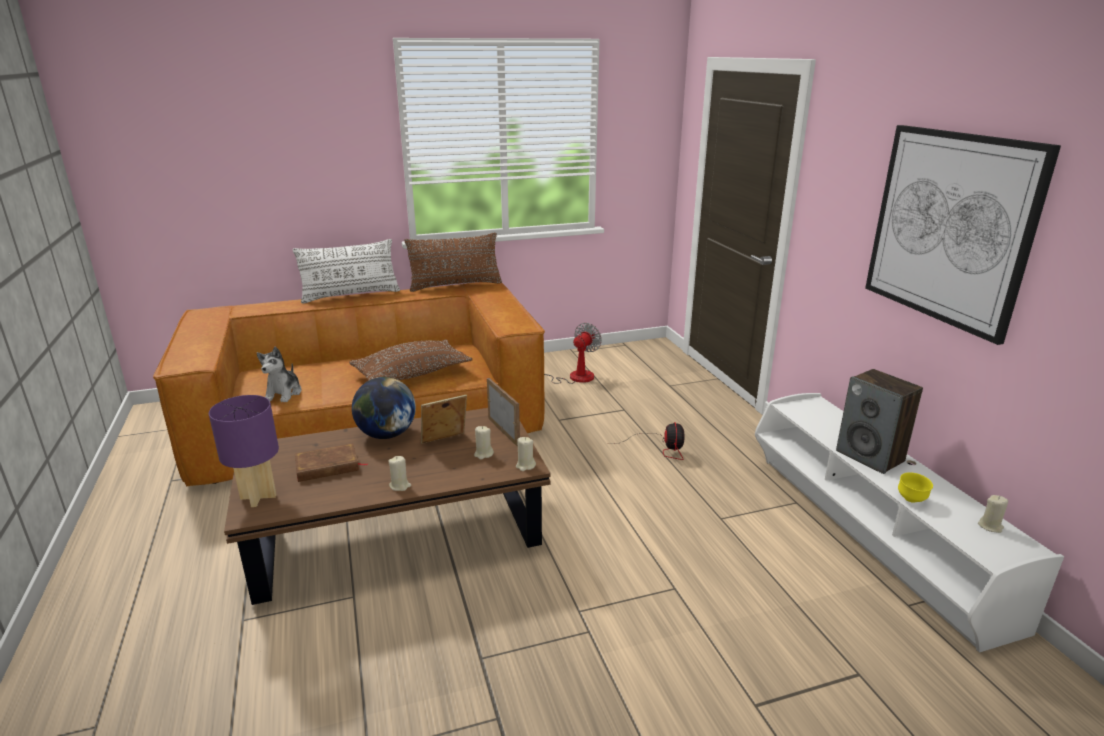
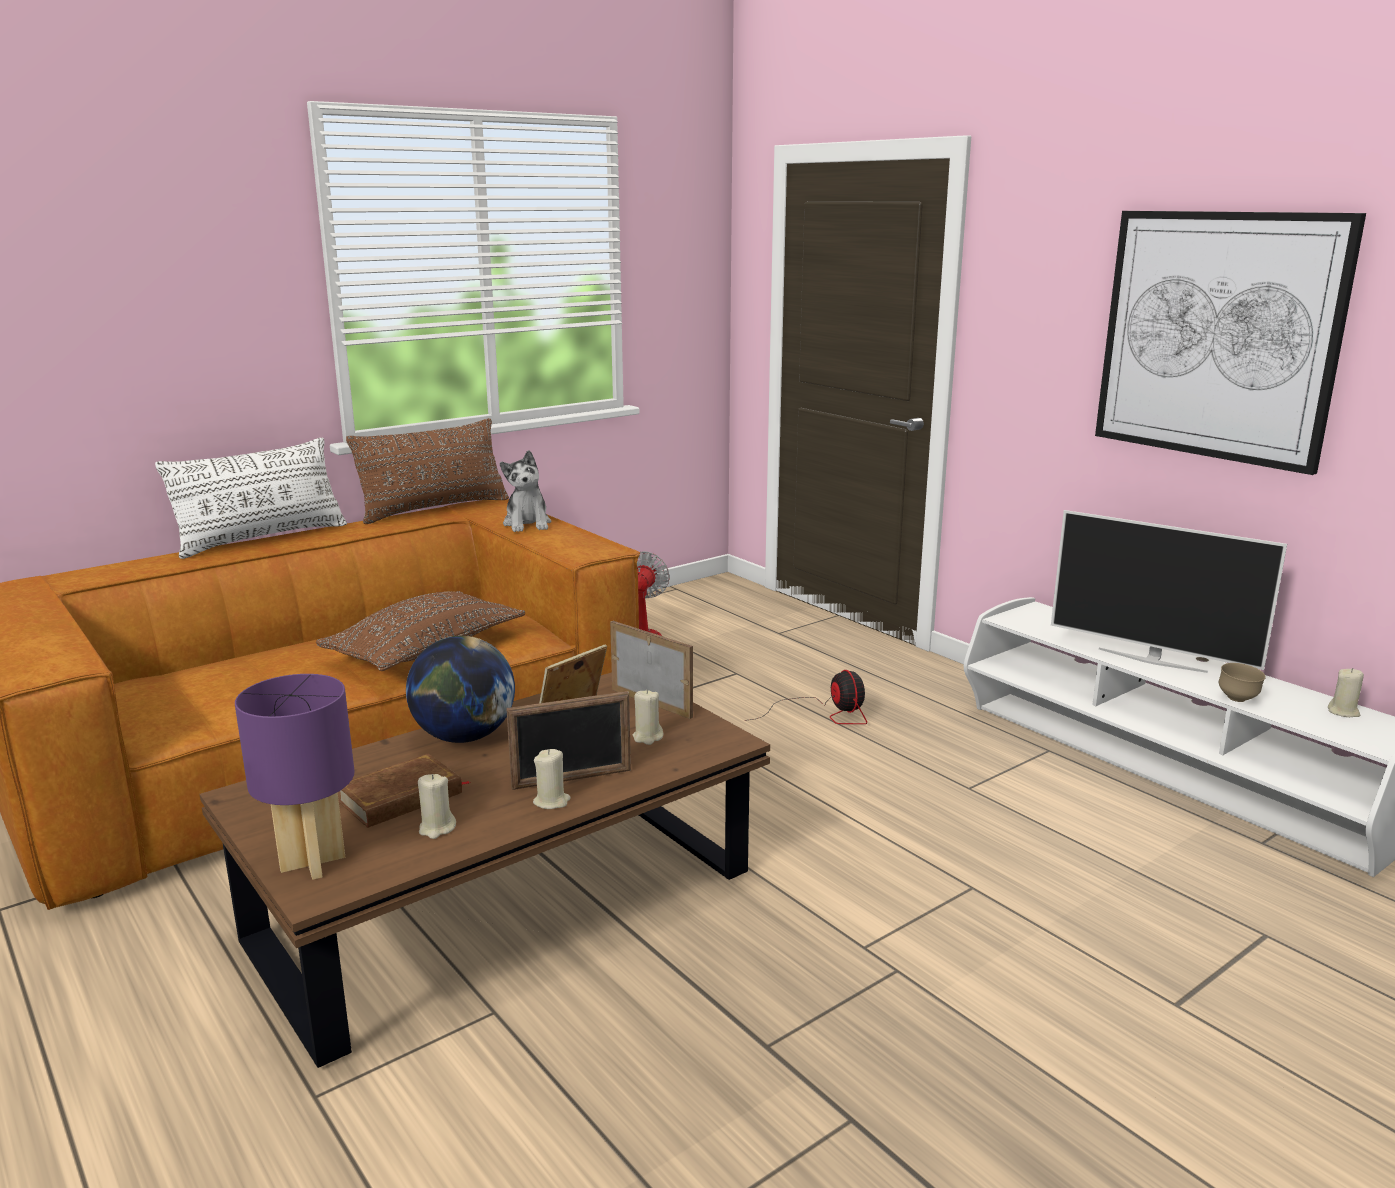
camera: 20 degrees left, 5 degrees down
plush toy [257,347,302,402] -> plush toy moved to [500,450,551,532]
beige candle [516,437,536,471] -> beige candle moved to [418,774,456,839]
speaker [836,369,923,474] -> television [1051,510,1287,673]
yellow bowl [898,472,933,503] -> brown bowl [1219,663,1266,702]
none -> picture frame [506,691,631,790]

